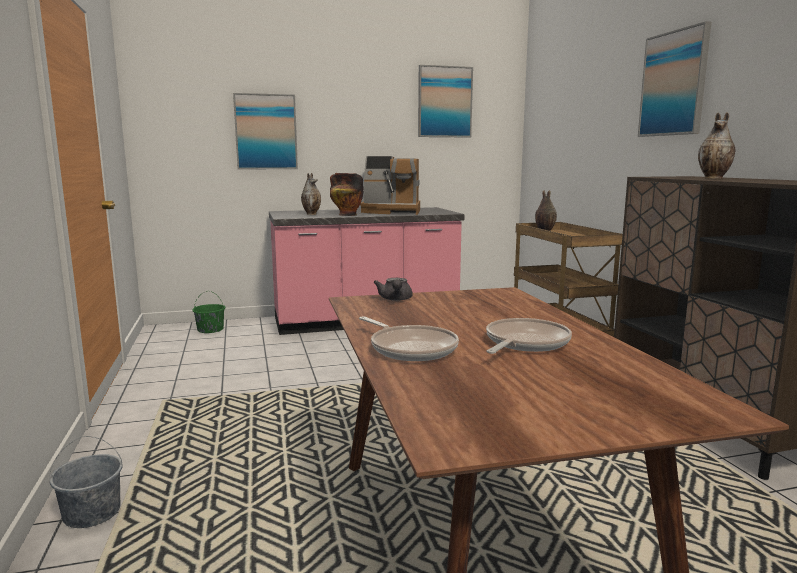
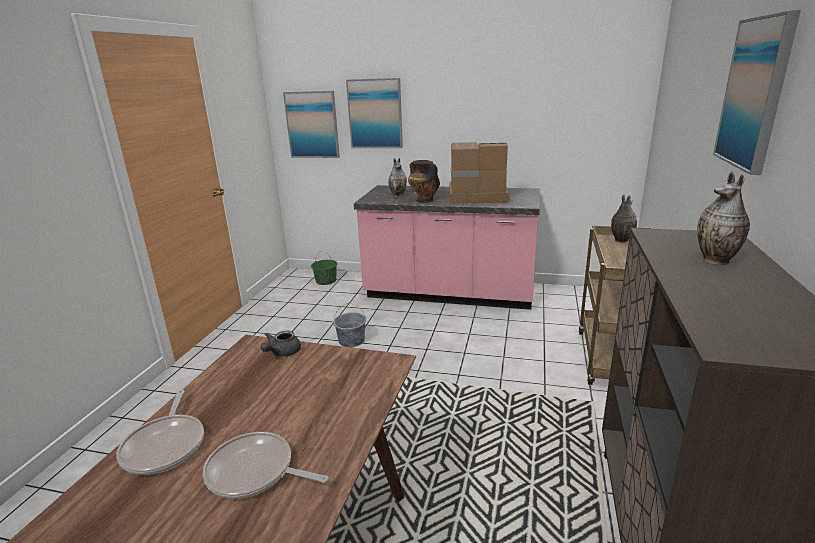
camera: 30 degrees right, 10 degrees up
grey bucket [49,436,123,528] -> grey bucket moved to [333,303,366,347]
coffee machine [361,156,420,215] -> coffee machine turned 150 degrees clockwise [450,142,510,204]
picture [418,65,473,138] -> picture moved to [283,91,340,158]
frying pan [486,318,572,354] -> frying pan turned 135 degrees counterclockwise [203,432,328,499]

